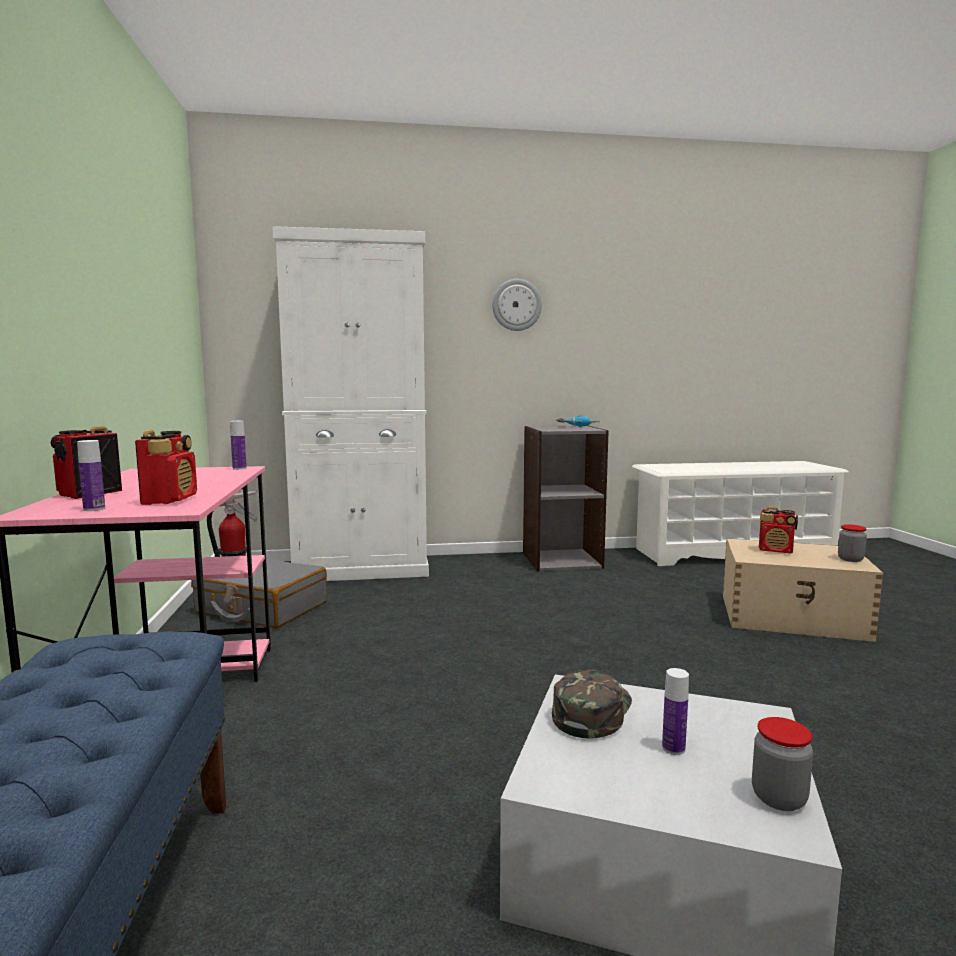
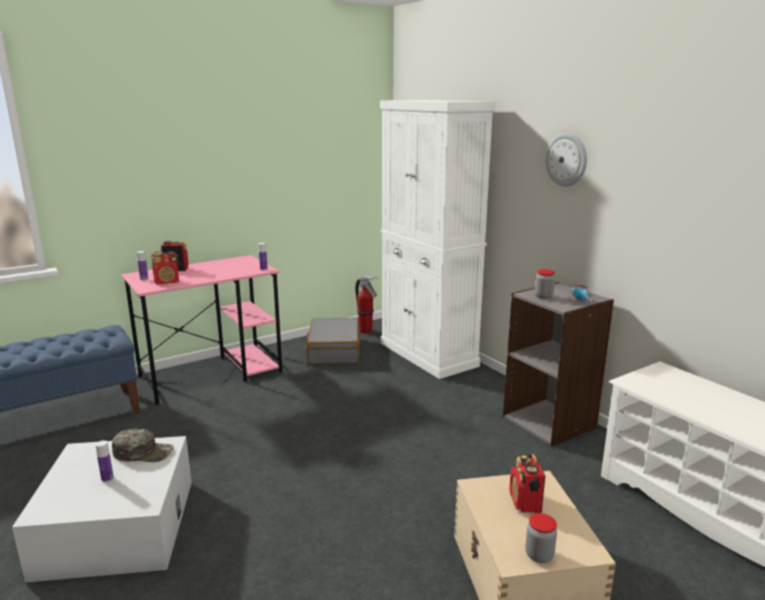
camera: 65 degrees right, 10 degrees up
jar [752,717,813,811] -> jar moved to [535,269,555,299]

